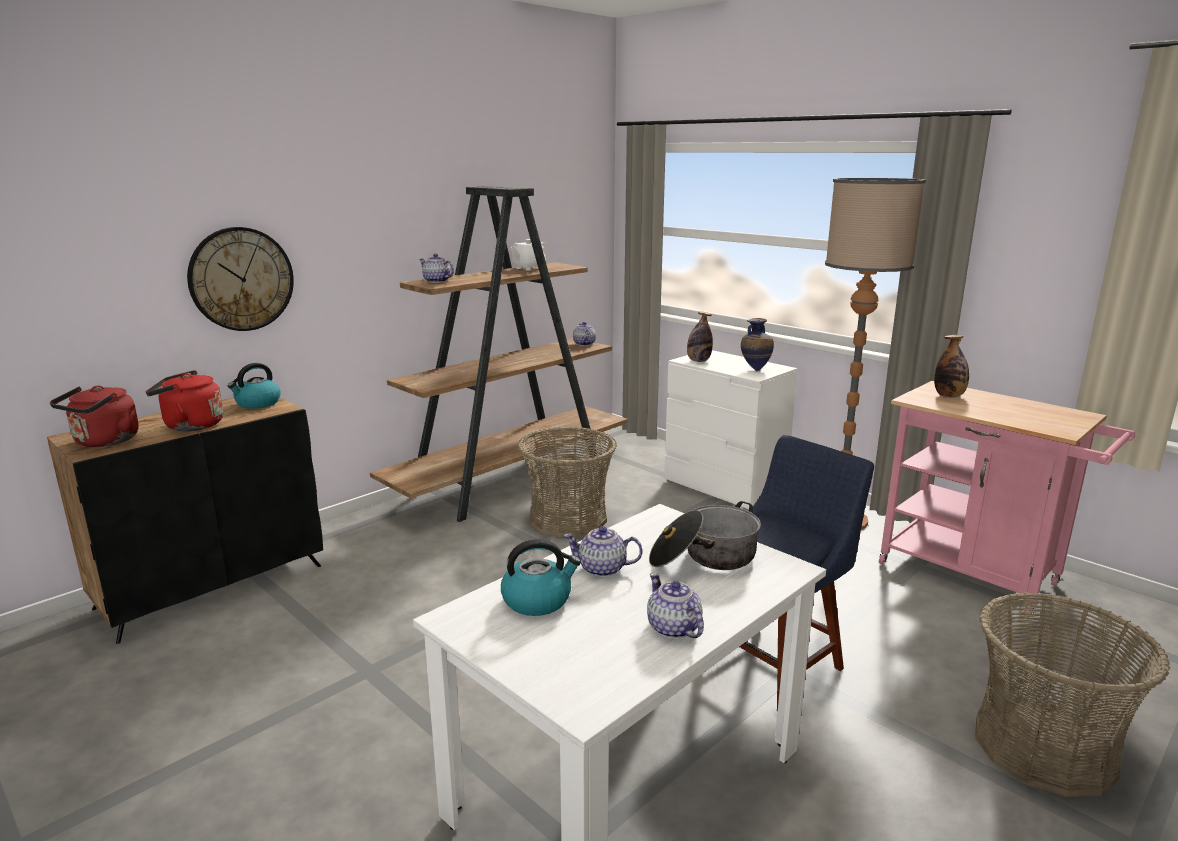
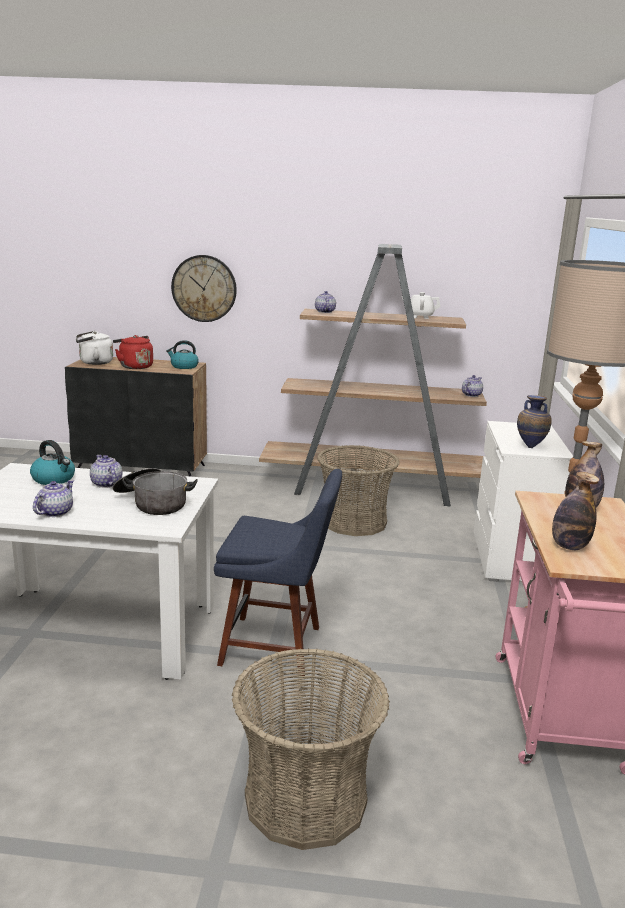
camera: 50 degrees right, 0 degrees up
red kettle [50,385,139,447] -> white kettle [76,331,113,365]
bottle [687,312,713,362] -> bottle moved to [552,472,599,550]

